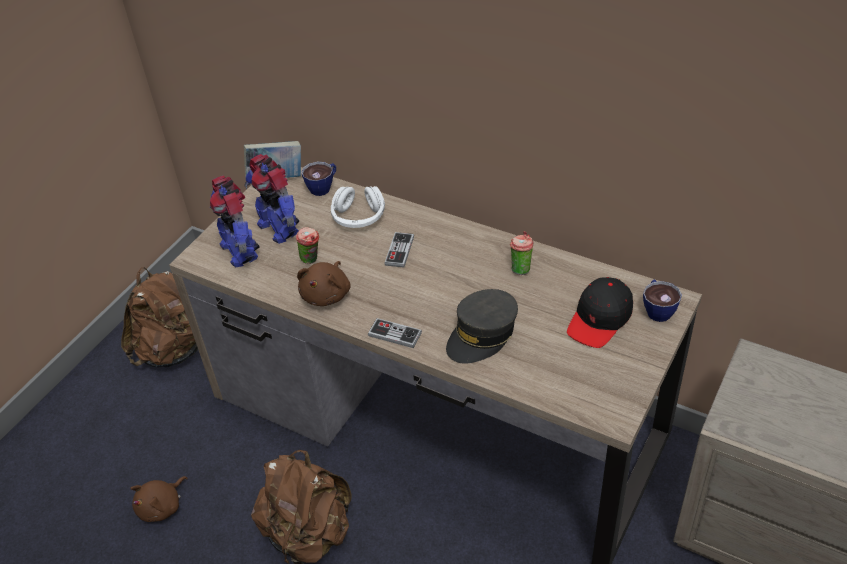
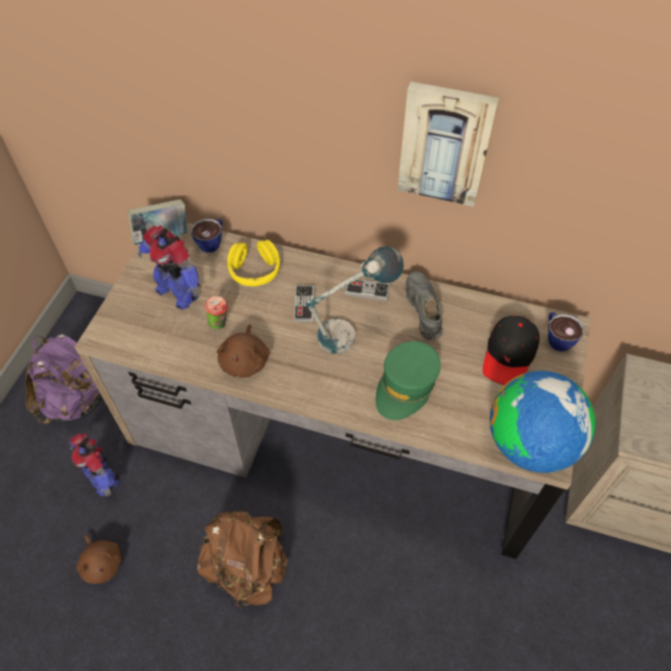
camera: 15 degrees left, 10 degrees up
brown backpack [121,267,198,367] -> purple backpack [26,334,103,424]
brown plush toy [130,476,188,522] -> brown plush toy turned 60 degrees counterclockwise [76,534,122,584]
toy robot [210,176,260,268] -> toy robot moved to [70,433,119,497]
white headphones [331,186,385,228] -> yellow headphones [227,240,280,286]
game controller [368,318,422,348] -> game controller moved to [344,279,390,301]
grey cap [446,289,518,364] -> green cap [376,341,441,420]
cup [510,231,534,275] -> grey shoe [405,272,443,340]
none -> table lamp [306,246,404,354]
none -> picture [398,81,499,207]
none -> globe [490,371,595,473]

